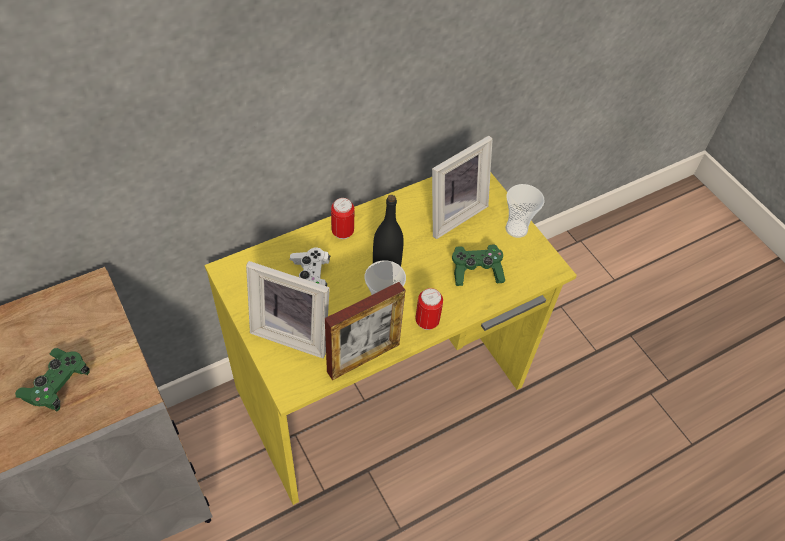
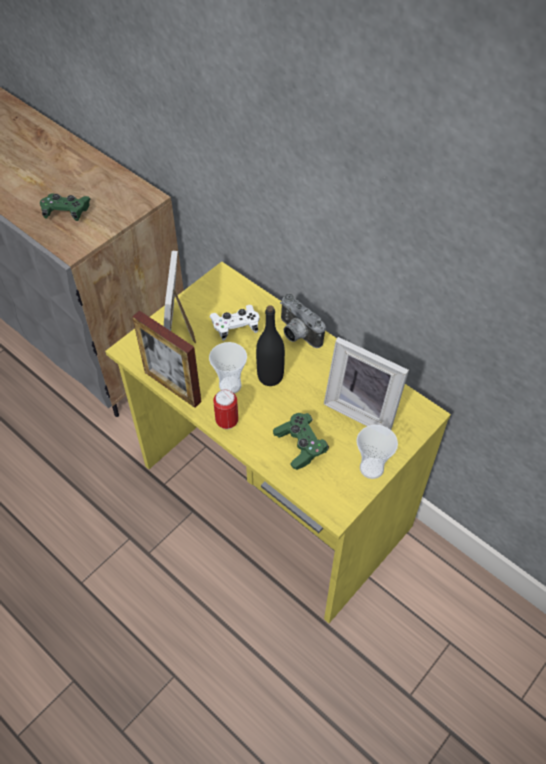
camera: 75 degrees right, 0 degrees up
can [331,198,354,239] -> camera [280,294,326,348]

